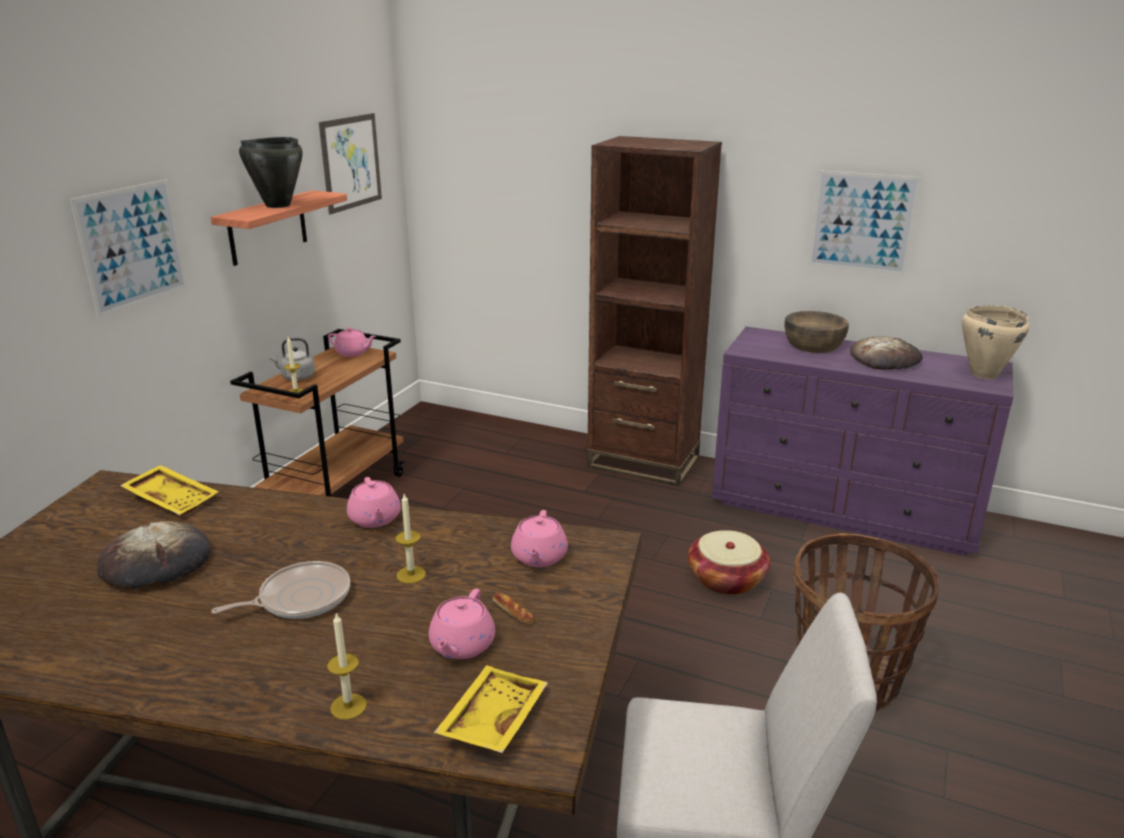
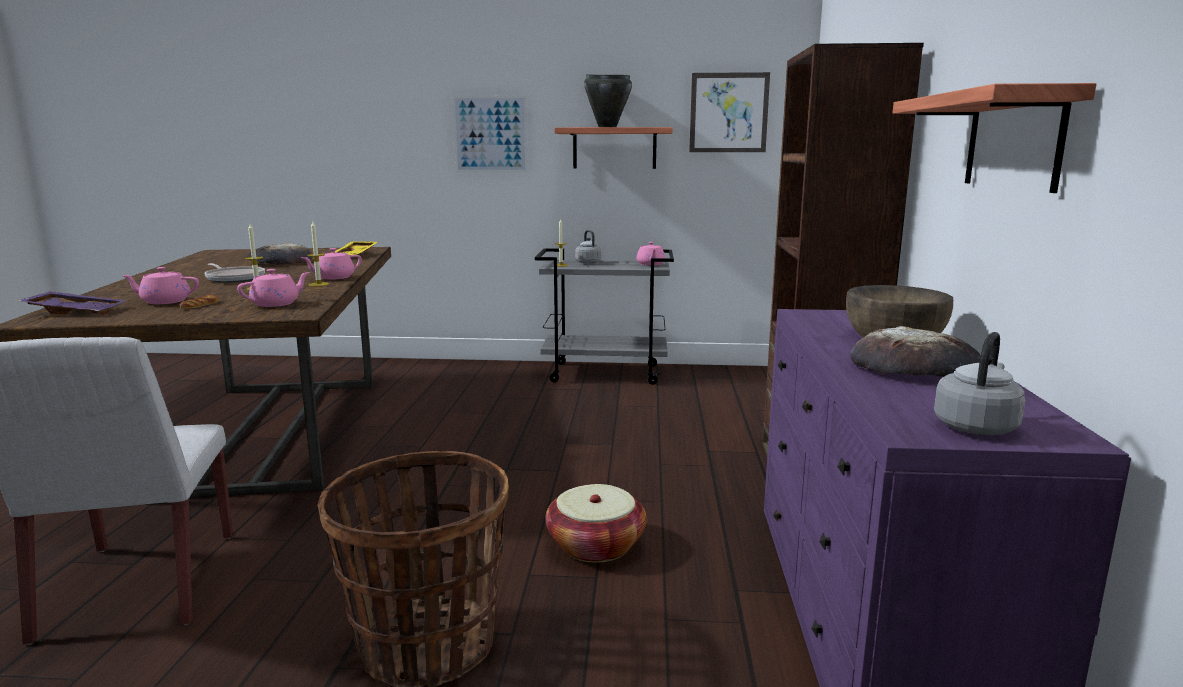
camera: 70 degrees right, 10 degrees down
brown cart [230,329,404,497] -> grey cart [535,248,674,385]
candle [327,613,367,720] -> candle moved to [307,222,329,286]
yellow tray [434,665,548,753] -> purple tray [18,291,126,315]
pink teapot [511,510,568,567] -> pink teapot turned 150 degrees clockwise [237,269,310,307]
picture [808,171,922,275] -> shelf [893,83,1097,193]
beige cooking pot [962,306,1029,379] -> grey kettle [934,332,1025,435]

